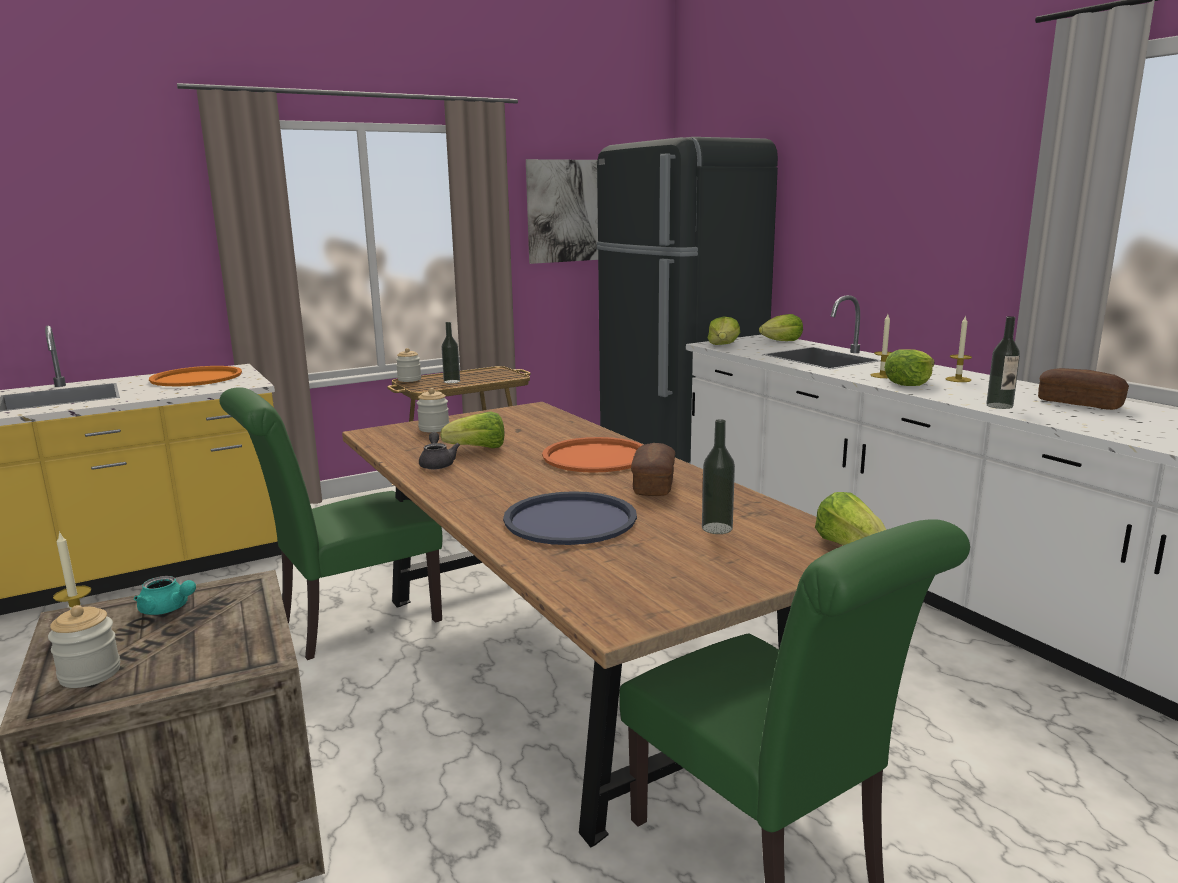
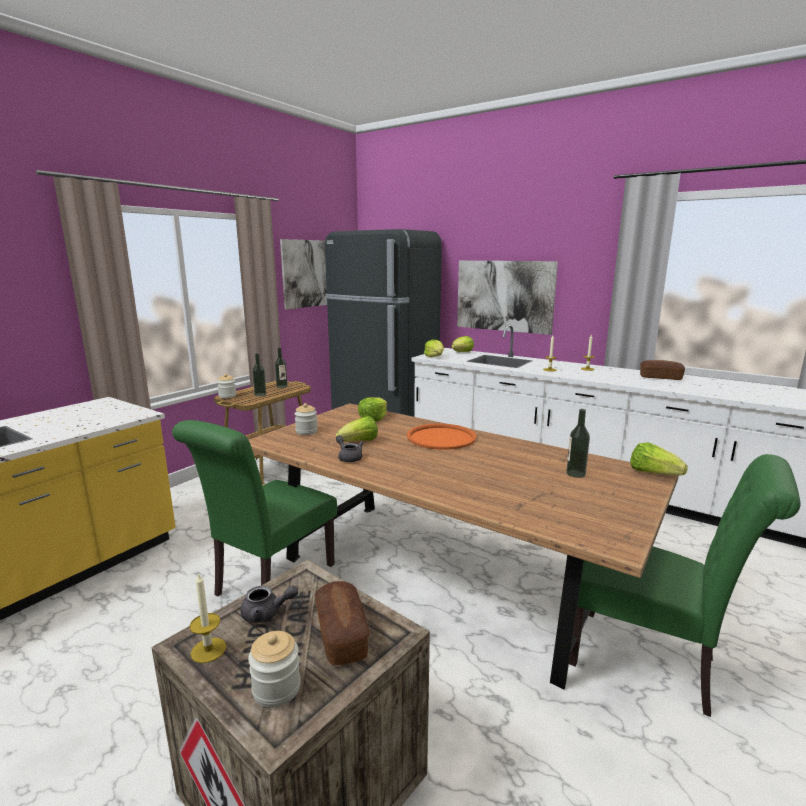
camera: 25 degrees left, 0 degrees up
turquoise teapot [134,576,196,615] -> grey teapot [240,586,298,623]
orange tray [149,366,242,387] -> none
blue tray [503,491,637,545] -> none
bread [631,443,675,496] -> bread moved to [314,581,369,665]
lettuce [884,349,934,386] -> lettuce moved to [358,397,387,421]
bottle [986,316,1020,409] -> bottle moved to [275,348,288,388]
none -> picture [457,261,558,335]

